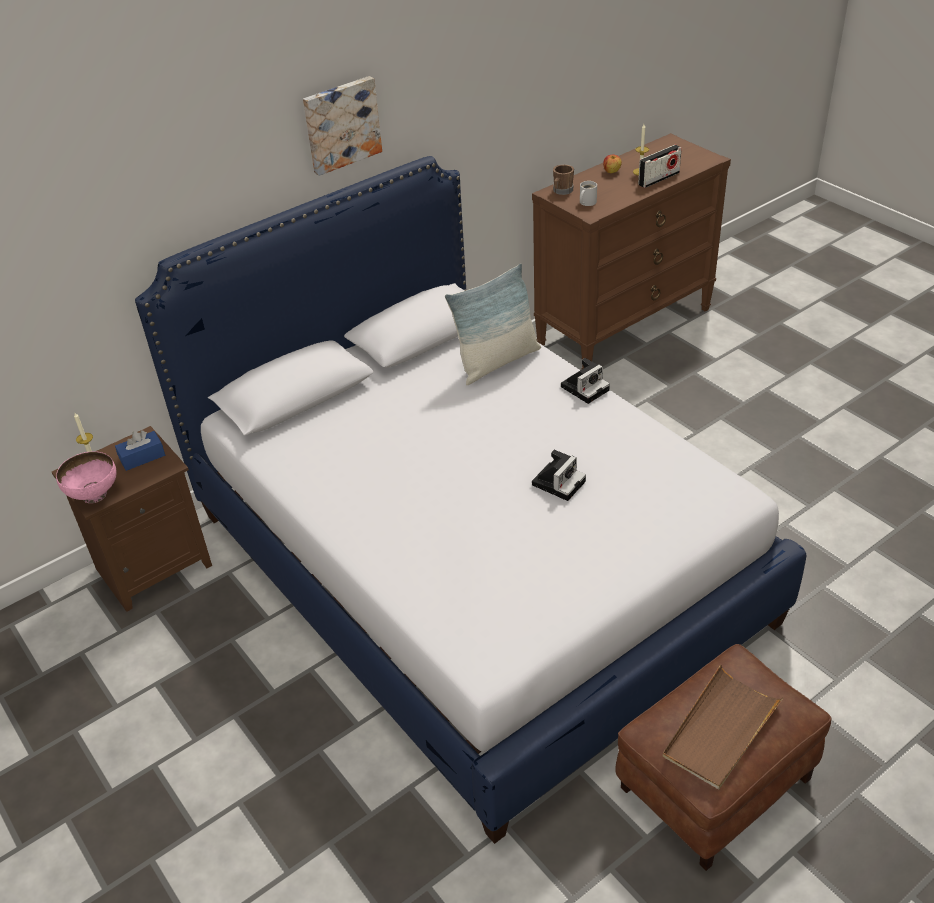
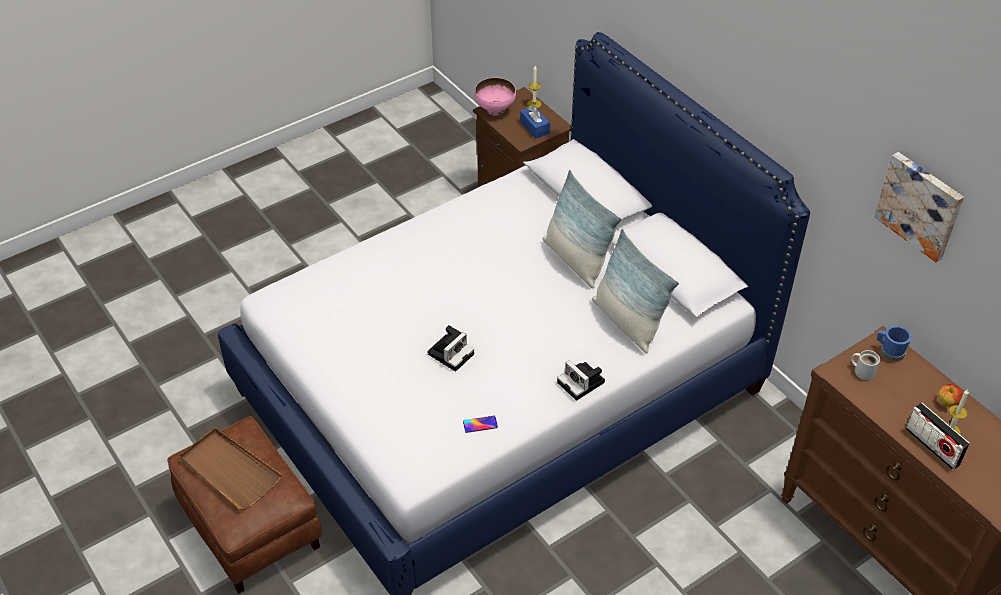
camera: 90 degrees right, 5 degrees up
picture [303,76,382,176] -> picture moved to [874,152,964,262]
camera [532,450,586,501] -> camera turned 90 degrees counterclockwise [427,325,474,372]
brown mug [553,164,574,195] -> blue mug [877,326,912,362]
none -> phone [463,416,498,433]
none -> pillow [543,170,621,288]

